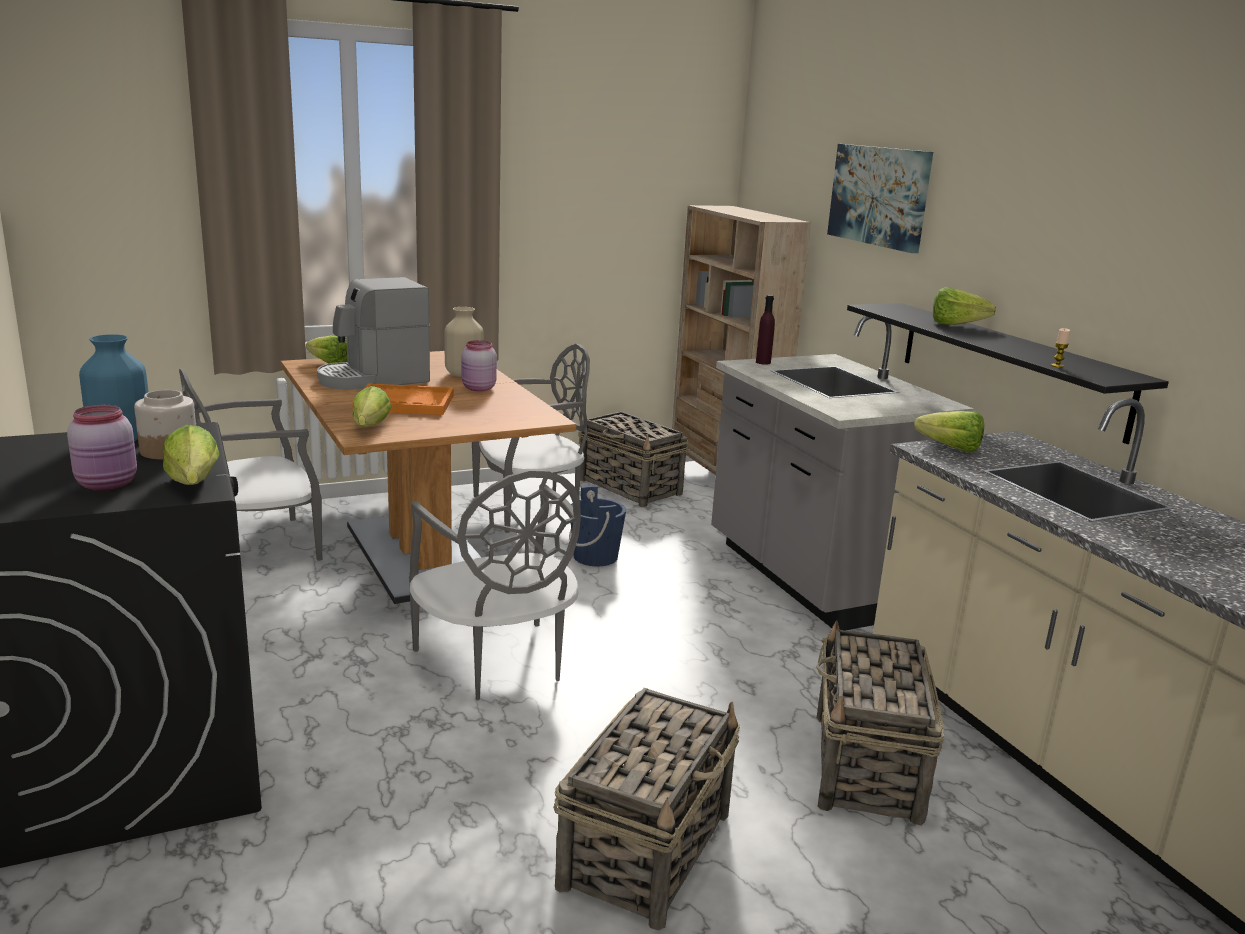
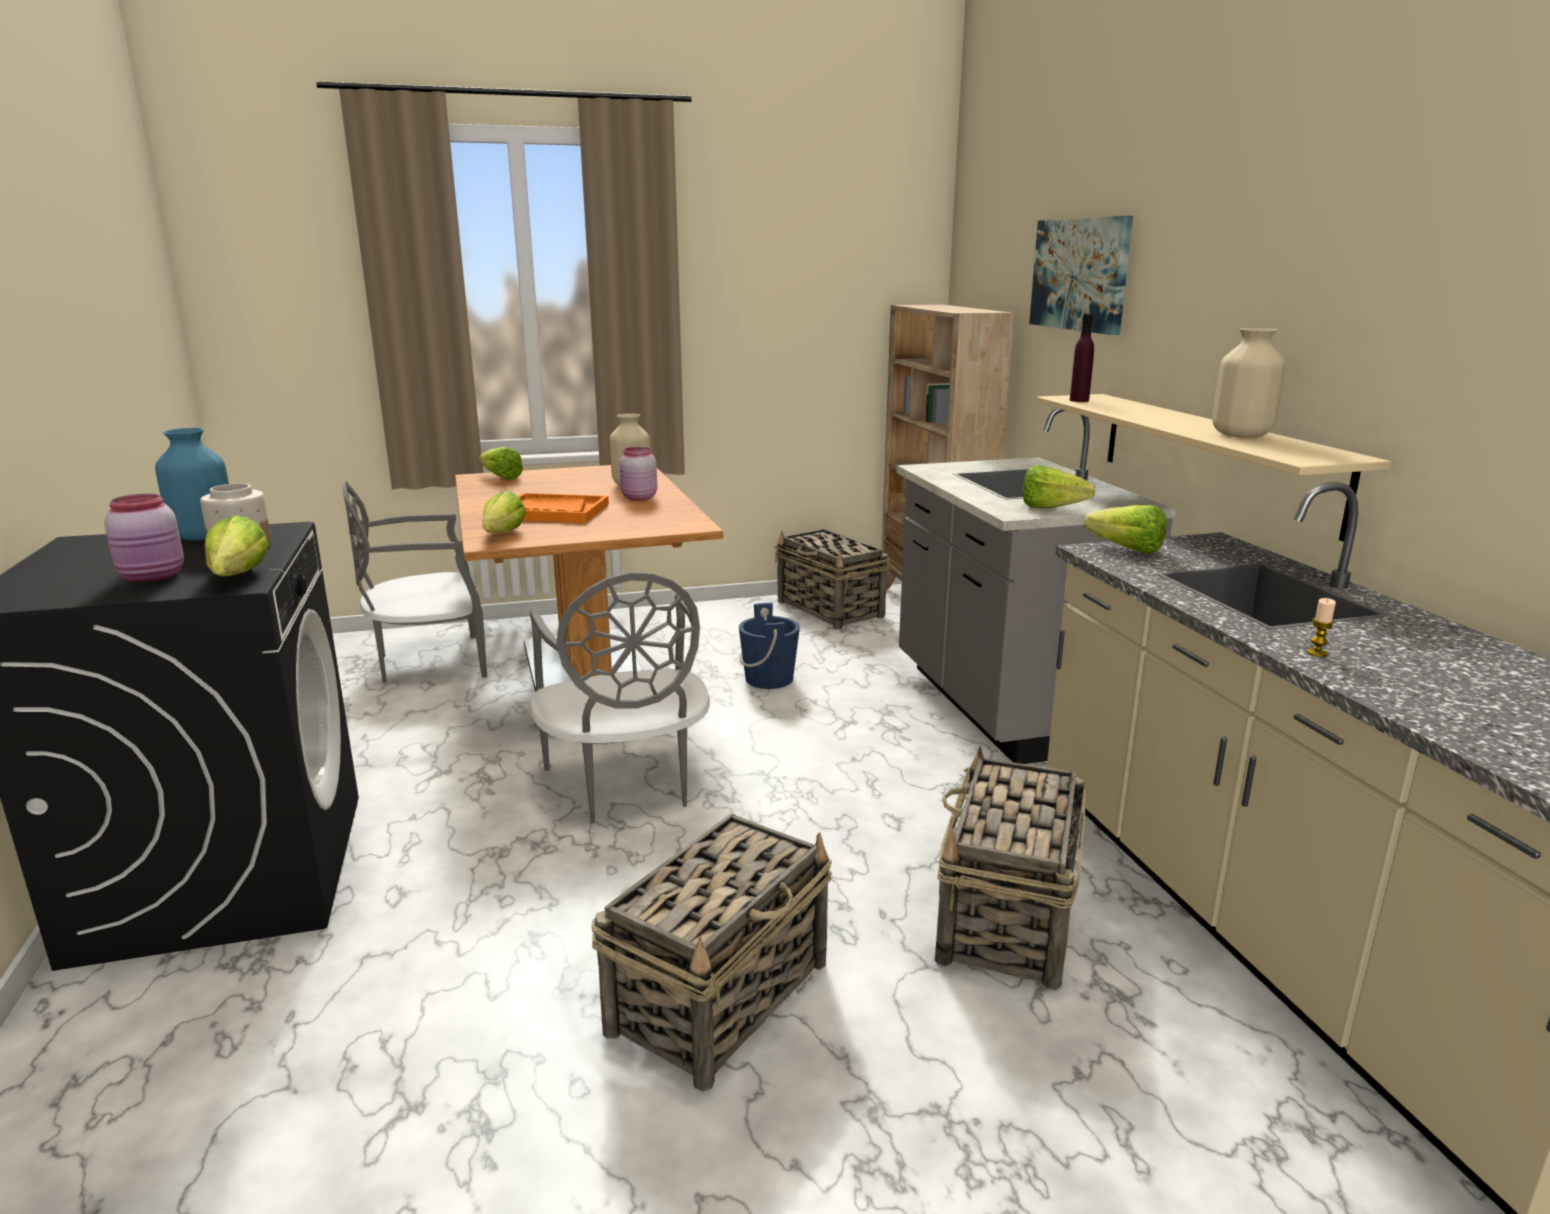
camera: 10 degrees right, 0 degrees up
coffee machine [317,277,430,390] -> none
grey chair [472,344,590,533] -> none
purple bottle [756,295,775,365] -> purple bottle moved to [1070,314,1094,402]
black shelf [847,303,1169,444] -> beige shelf [1036,394,1391,542]
lettuce [933,287,996,325] -> lettuce moved to [1023,465,1096,508]
candle [1051,328,1070,368] -> candle moved to [1307,598,1336,657]
none -> beige vase [1212,328,1286,438]

